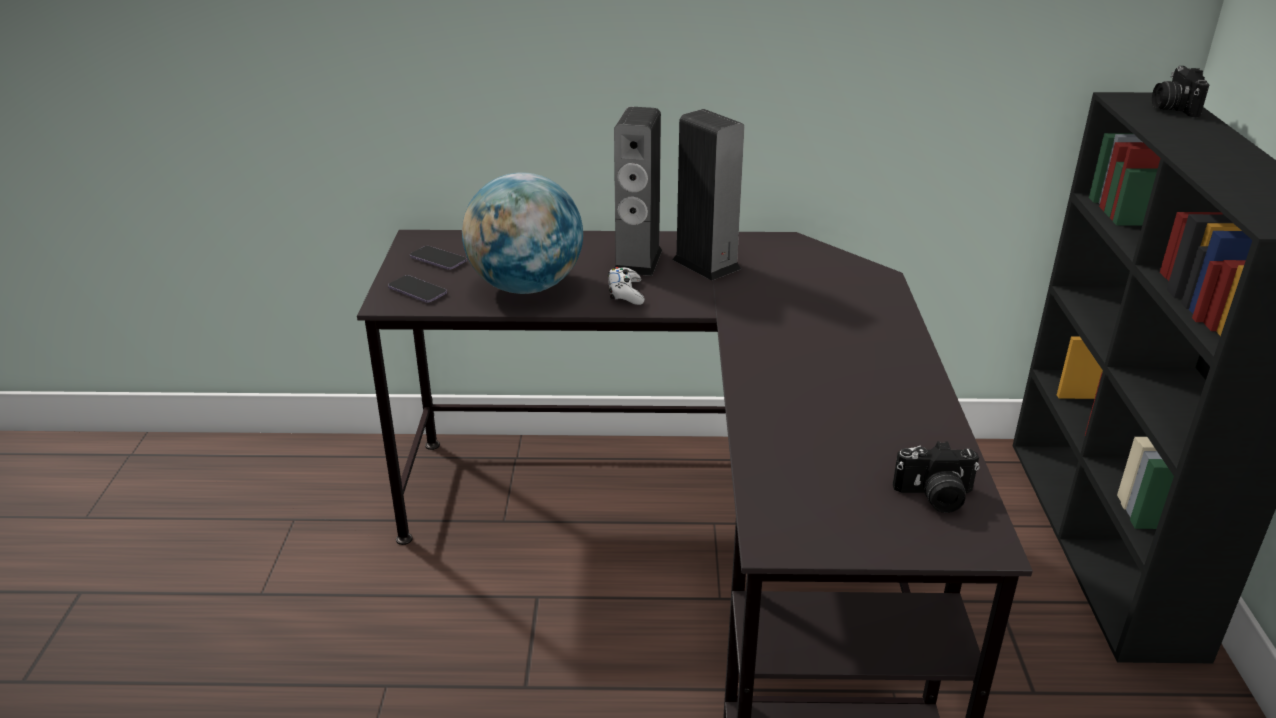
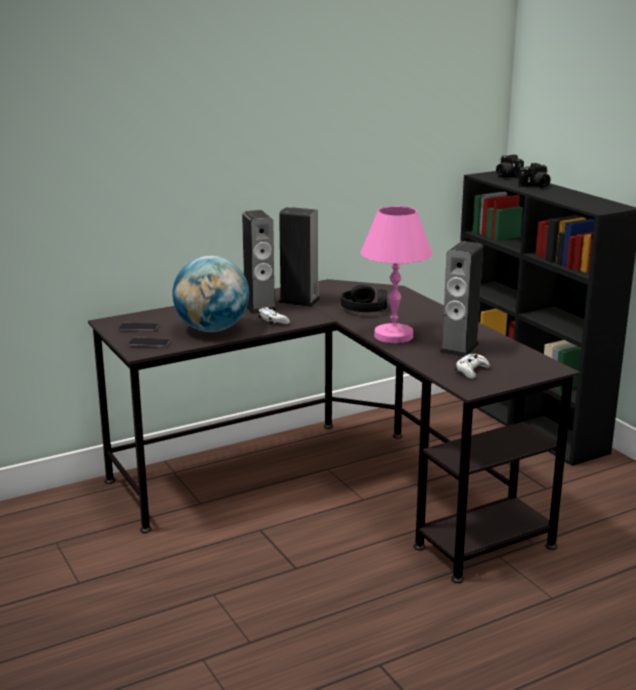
camera: 30 degrees left, 10 degrees down
camera [893,441,980,513] -> camera moved to [518,163,550,188]
none -> black headphones [341,285,387,312]
none -> pink table lamp [361,206,432,343]
none -> speaker [439,241,483,357]
none -> white game controller [455,353,490,379]

